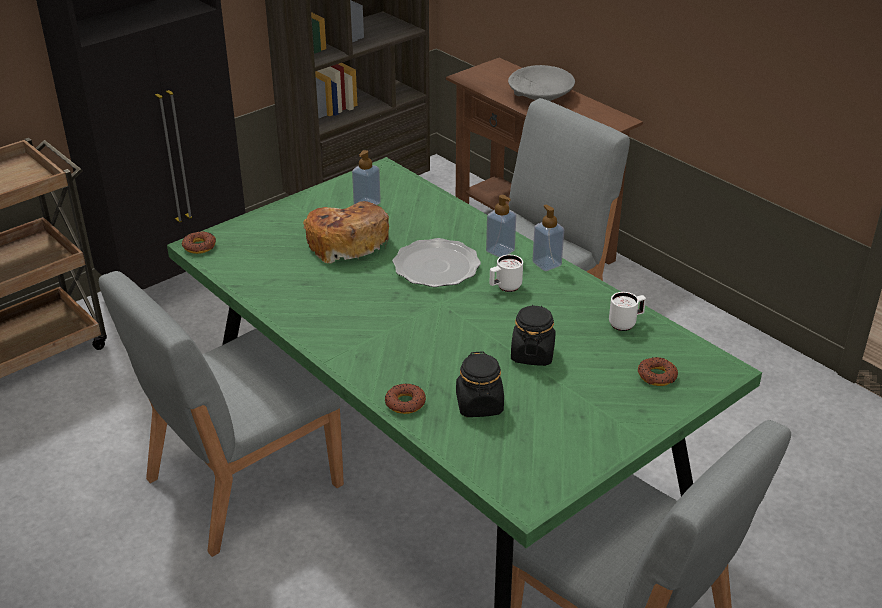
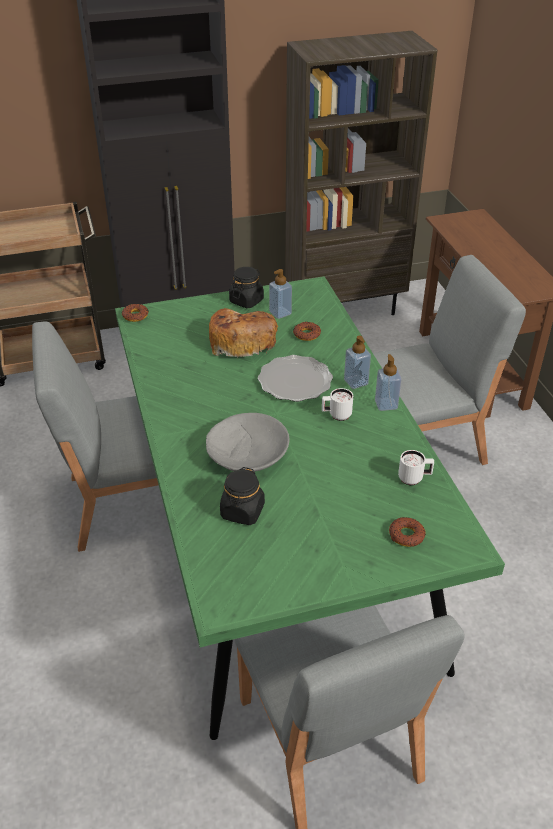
camera: 25 degrees right, 5 degrees up
donut [385,383,426,414] -> donut moved to [293,322,321,341]
grey bowl [508,65,575,101] -> grey bowl moved to [206,413,290,472]
black jar [511,305,556,366] -> black jar moved to [229,267,264,308]

